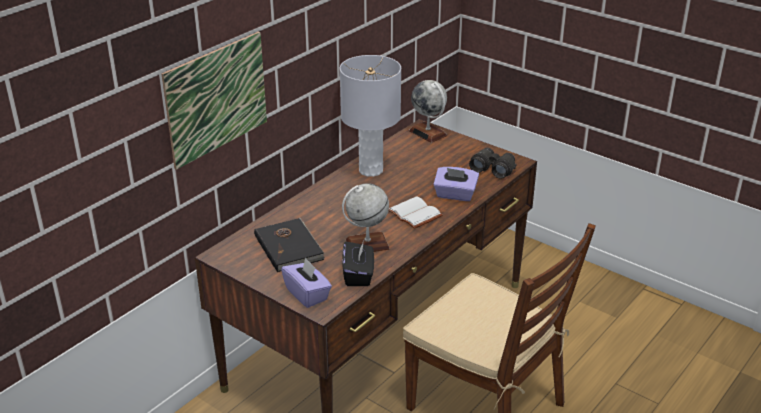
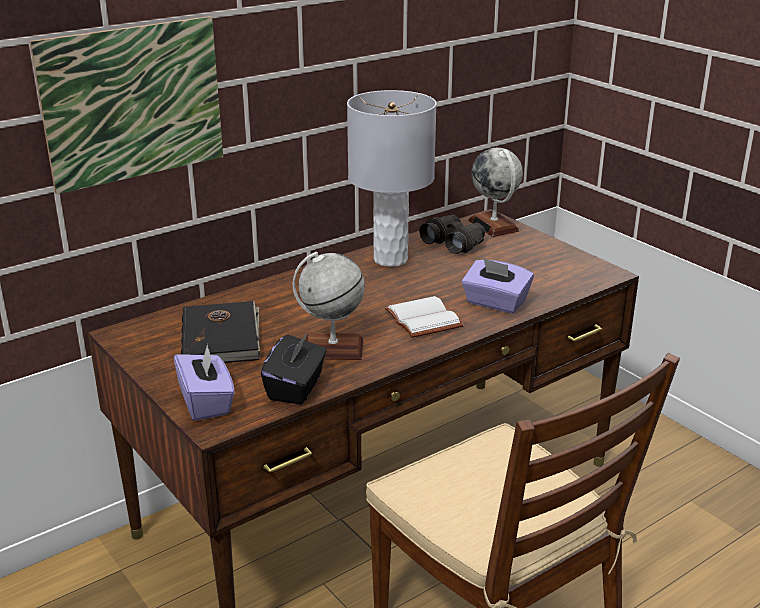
camera: 15 degrees right, 5 degrees down
black binoculars [469,148,516,179] -> black binoculars moved to [419,215,485,254]

